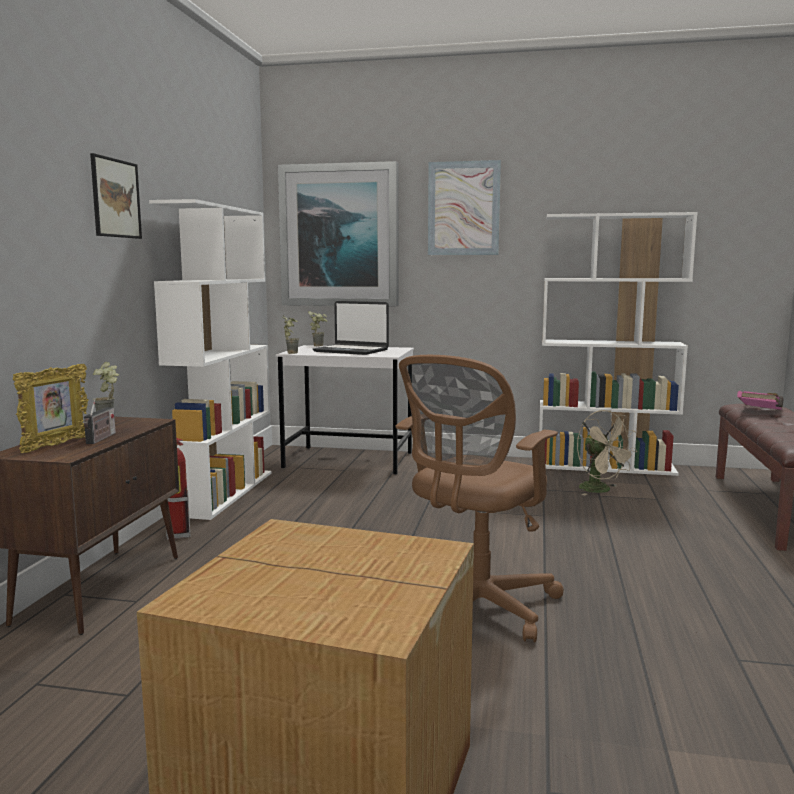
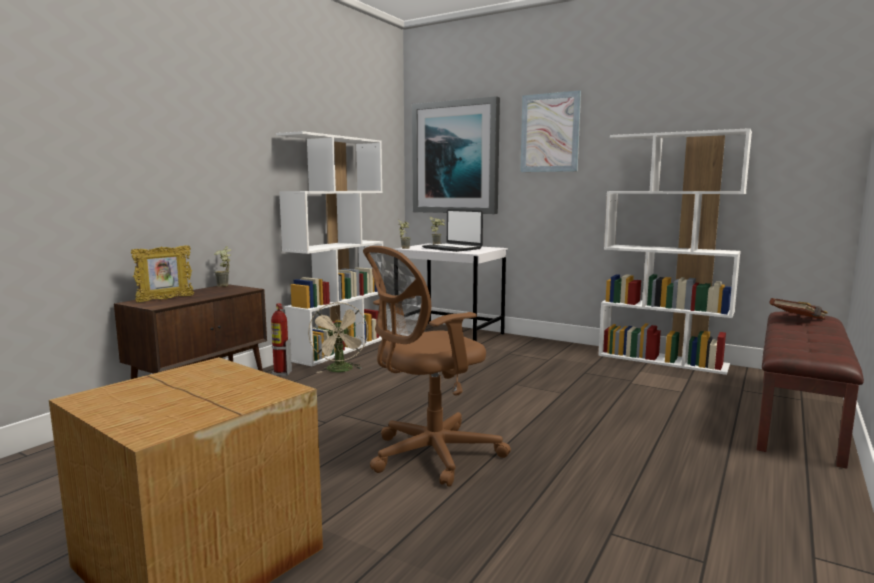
camera: 20 degrees right, 0 degrees up
radio [84,398,116,444] -> none
picture [90,153,142,239] -> none
beige fan [577,410,637,495] -> beige fan moved to [308,302,368,373]
pink book [737,391,783,410] -> brown book [770,298,828,320]

